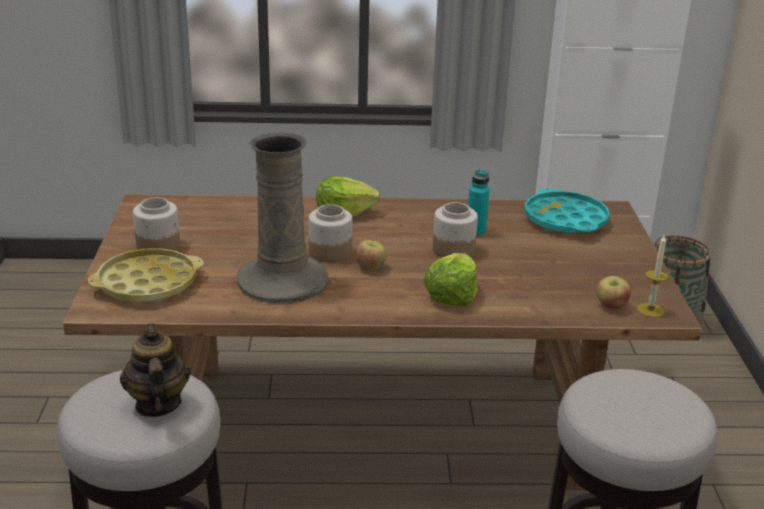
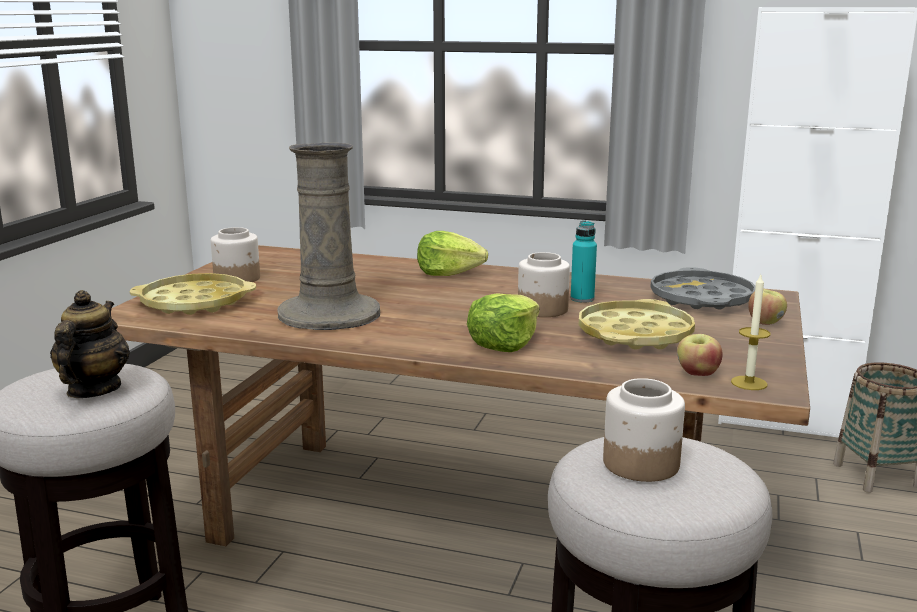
camera: 20 degrees right, 10 degrees down
jar [309,204,352,263] -> jar moved to [603,378,685,482]
apple [356,240,387,271] -> apple moved to [748,289,787,325]
turquoise tray [525,188,610,233] -> grey tray [650,267,756,309]
none -> yellow tray [579,299,695,350]

